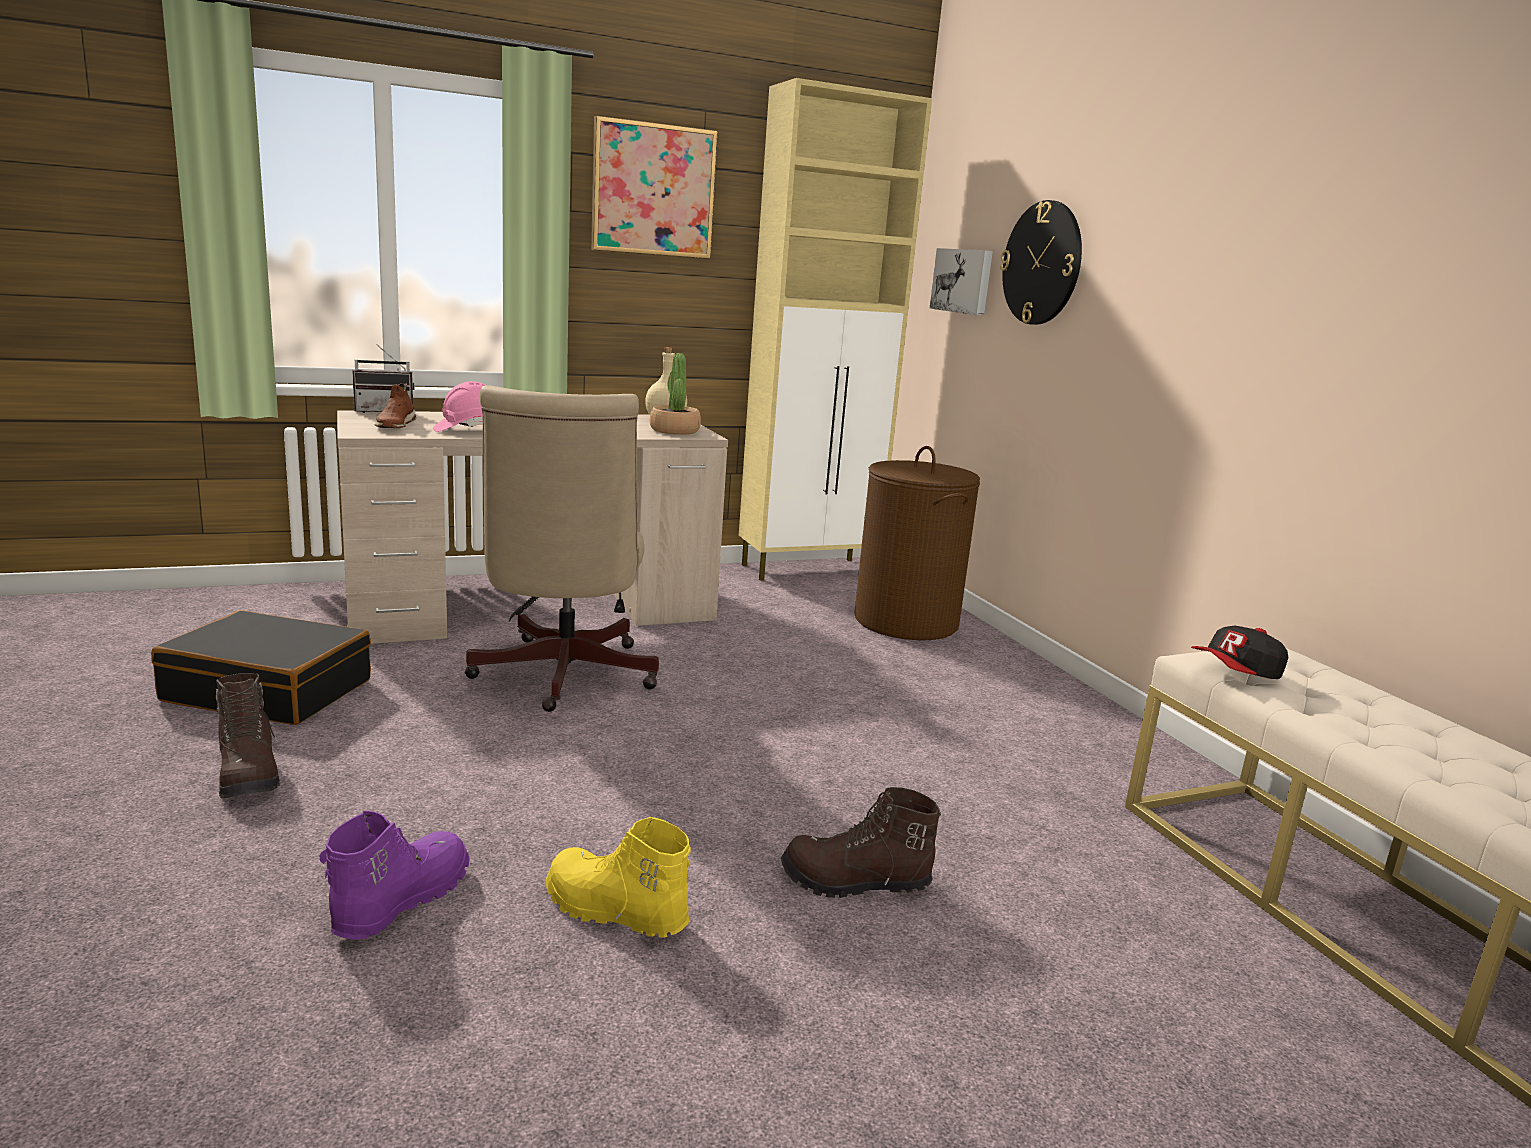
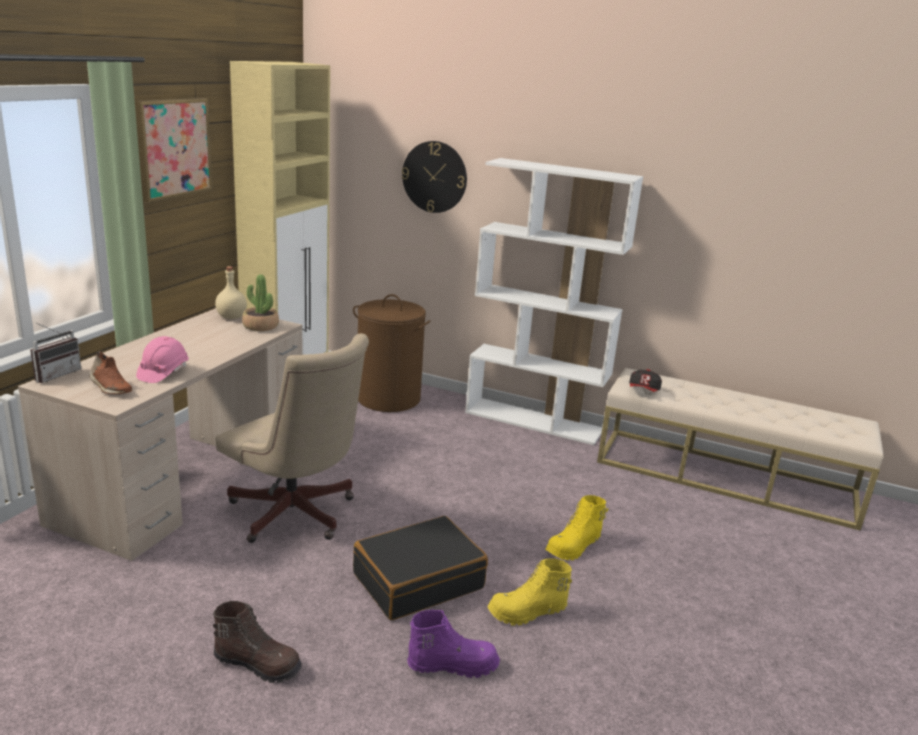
camera: 45 degrees left, 5 degrees up
black suitcase [151,610,371,725] -> black suitcase moved to [353,516,488,620]
purple boot [319,811,469,940] -> purple boot turned 105 degrees clockwise [407,610,500,678]
brown boot [781,787,941,898] -> yellow boot [546,495,608,560]
picture [930,248,993,316] -> none
none -> white bookcase [465,158,643,445]

